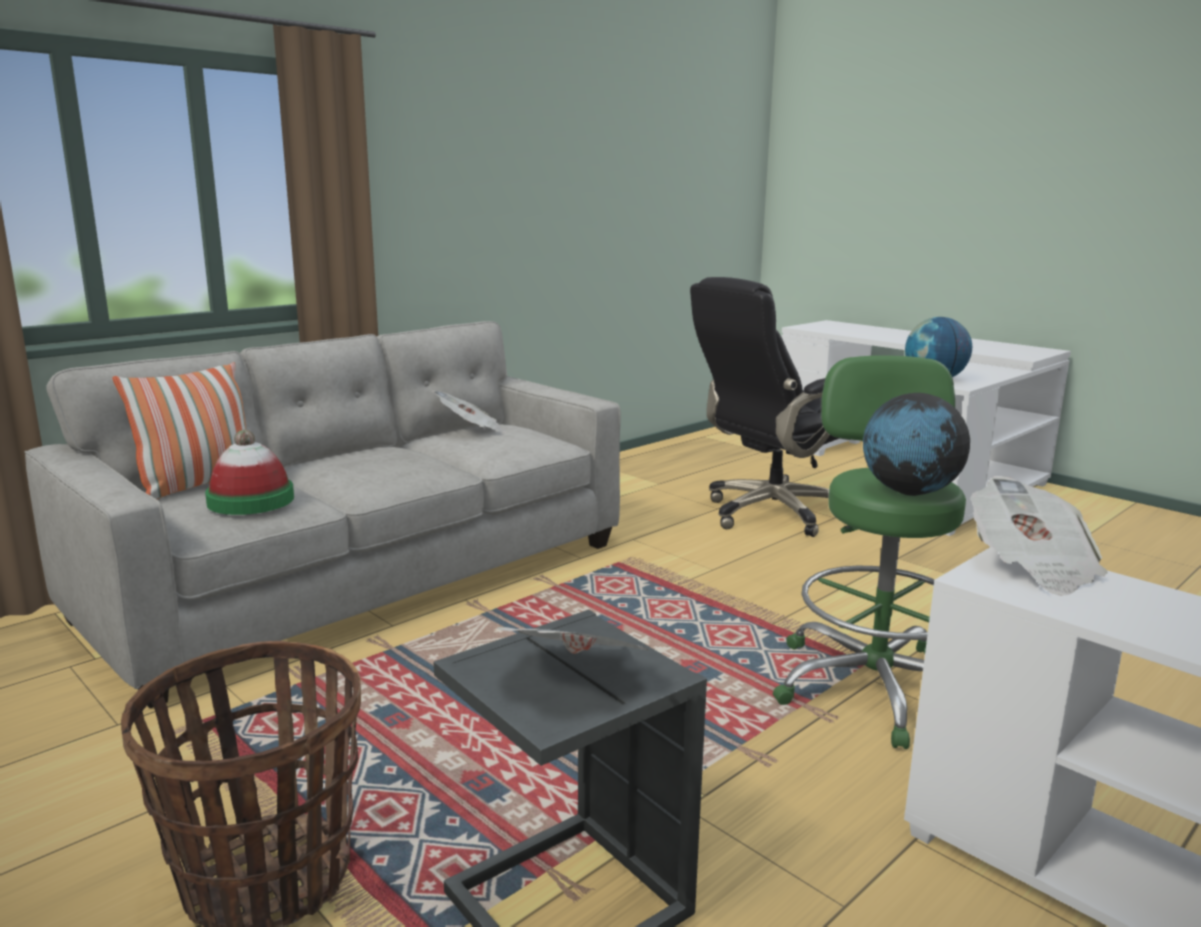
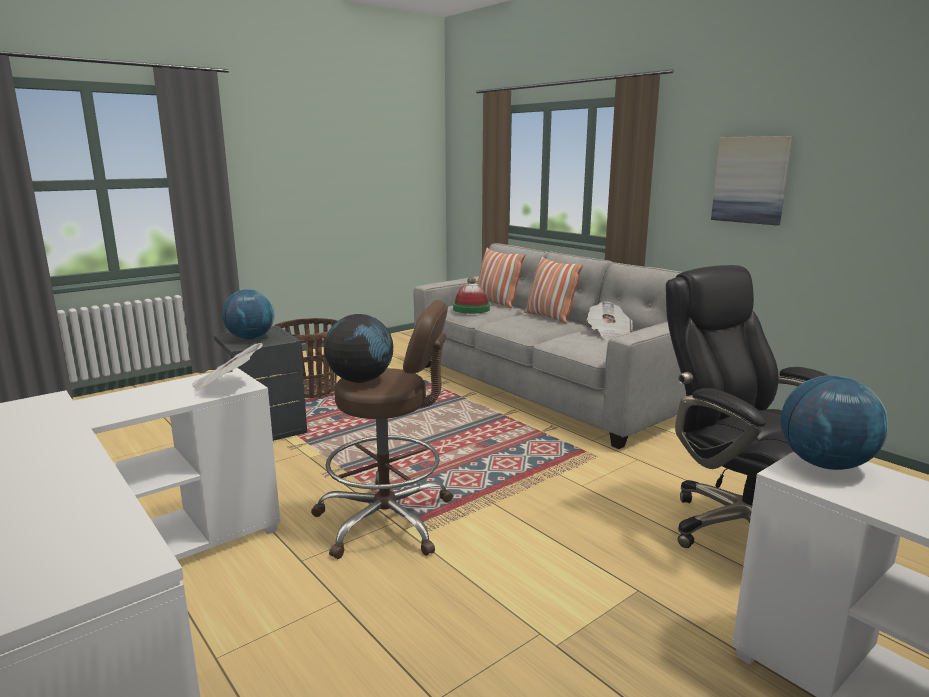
camera: 95 degrees right, 0 degrees up
newspaper [498,627,649,654] -> globe [222,289,275,339]
green stool [773,355,966,749] -> brown stool [311,300,453,559]
none -> pillow [524,256,583,323]
none -> picture [711,136,792,225]

